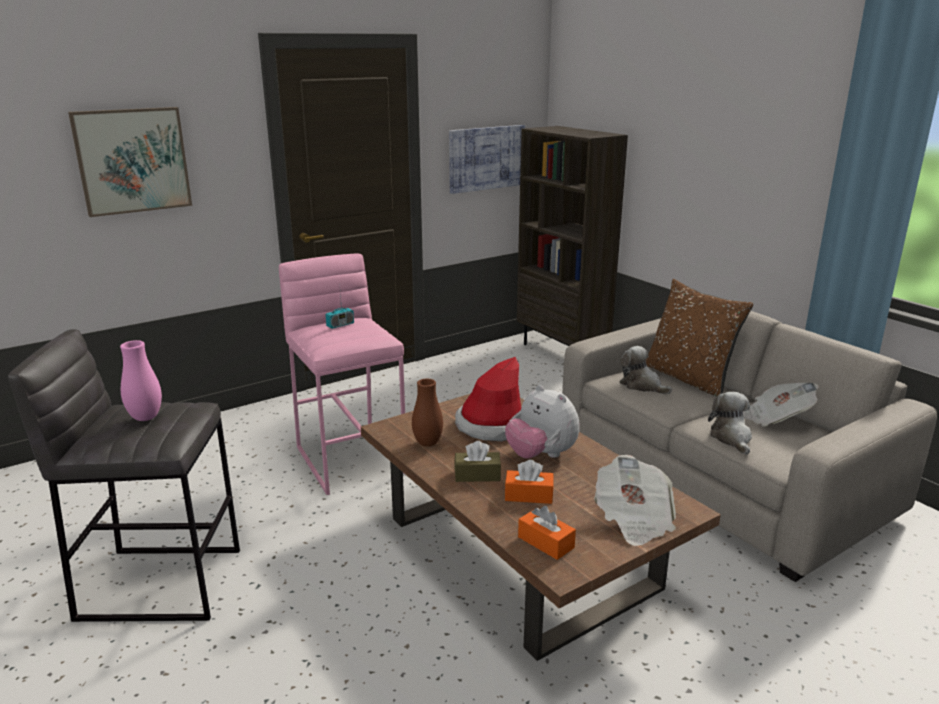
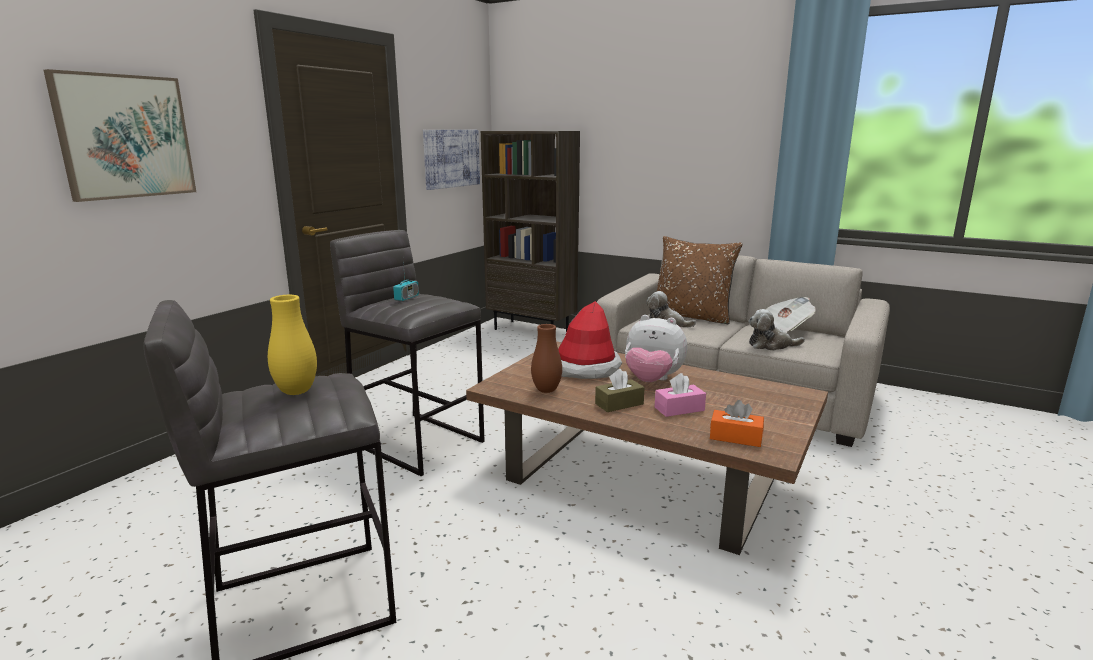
camera: 25 degrees left, 5 degrees down
pink vase [120,340,162,421] -> yellow vase [268,295,317,395]
pink stool [279,254,405,495] -> grey stool [330,230,484,476]
orange tissue box [505,460,554,504] -> pink tissue box [655,373,706,417]
newspaper [594,455,676,546] -> none
plush toy [708,392,752,455] -> plush toy turned 60 degrees counterclockwise [748,309,805,351]

